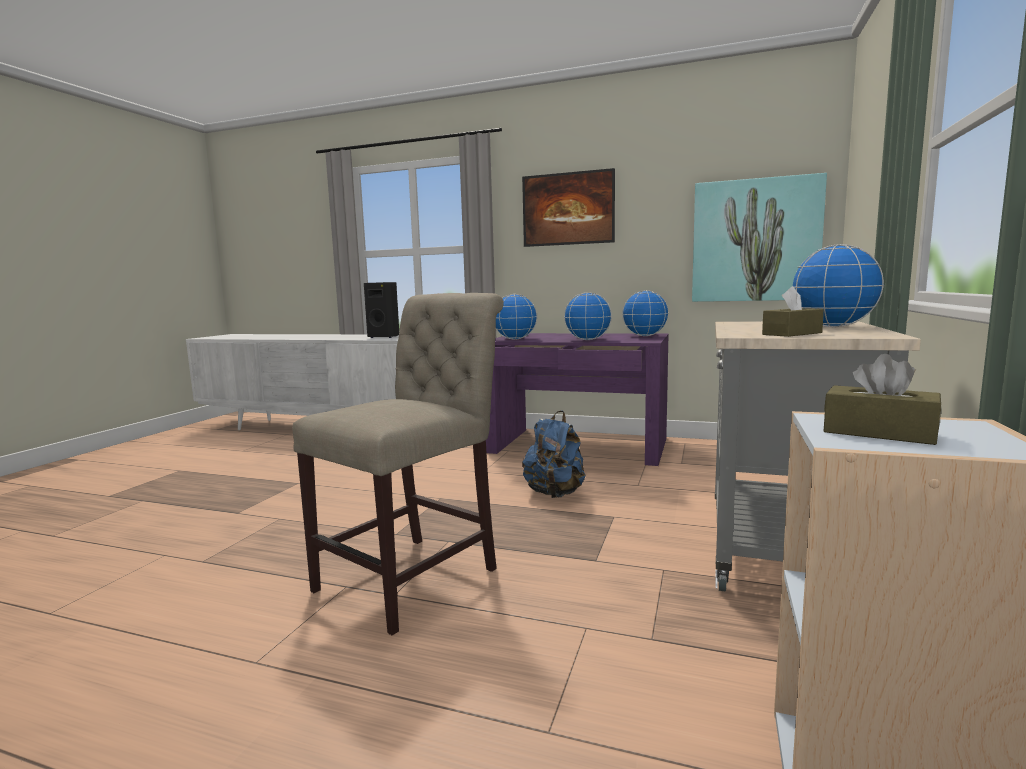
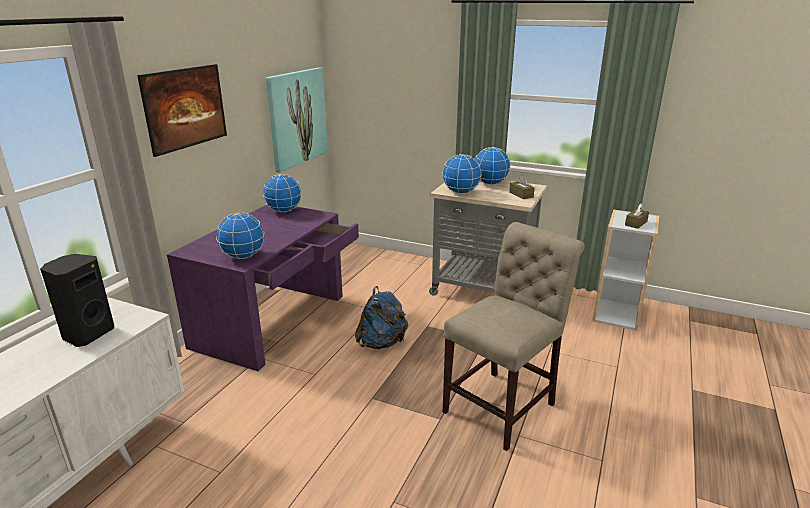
camera: 85 degrees left, 15 degrees up
beige chair [292,293,504,635] -> beige chair turned 90 degrees clockwise [443,222,585,451]
globe [564,292,612,340] -> globe moved to [442,154,482,194]

